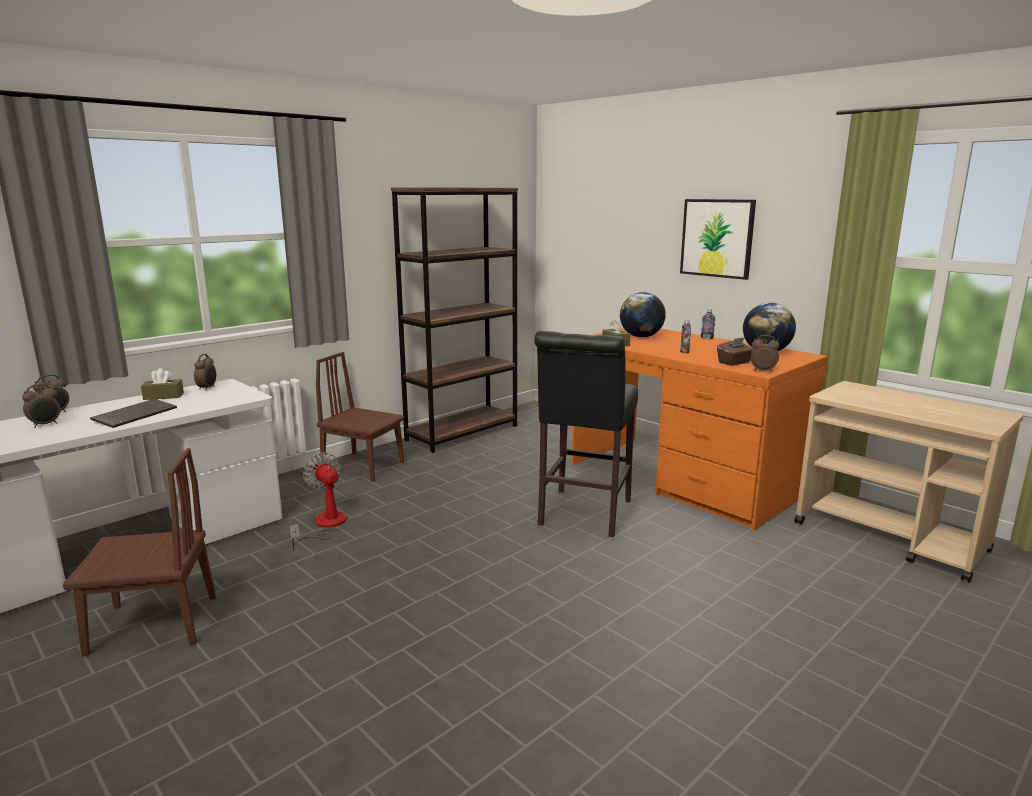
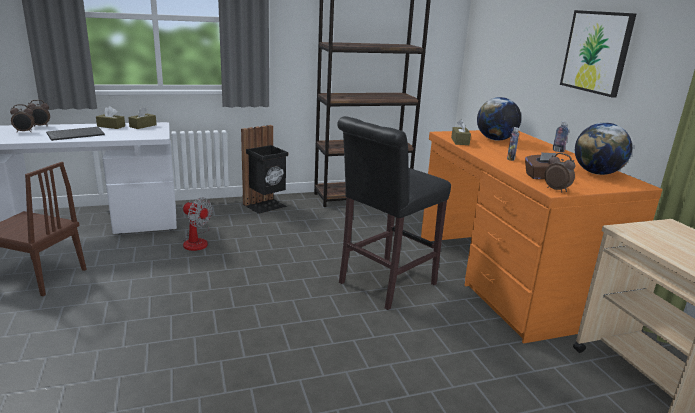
camera: 25 degrees right, 5 degrees up
alarm clock [194,354,216,391] -> brown tissue box [128,107,157,129]
fan [289,453,347,551] -> fan turned 135 degrees clockwise [183,198,212,251]
brown chair [316,352,404,482] -> black trash can [241,125,288,214]

